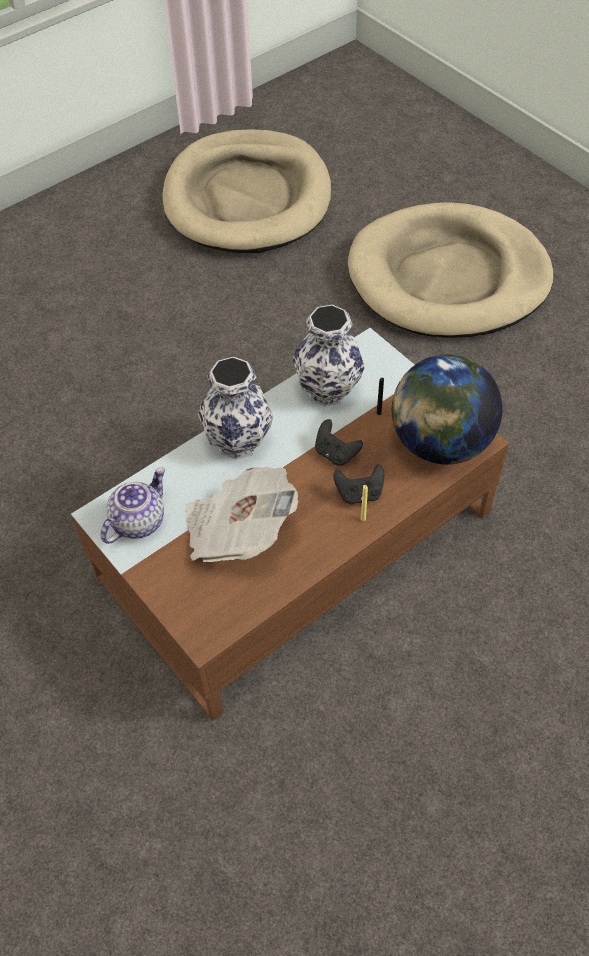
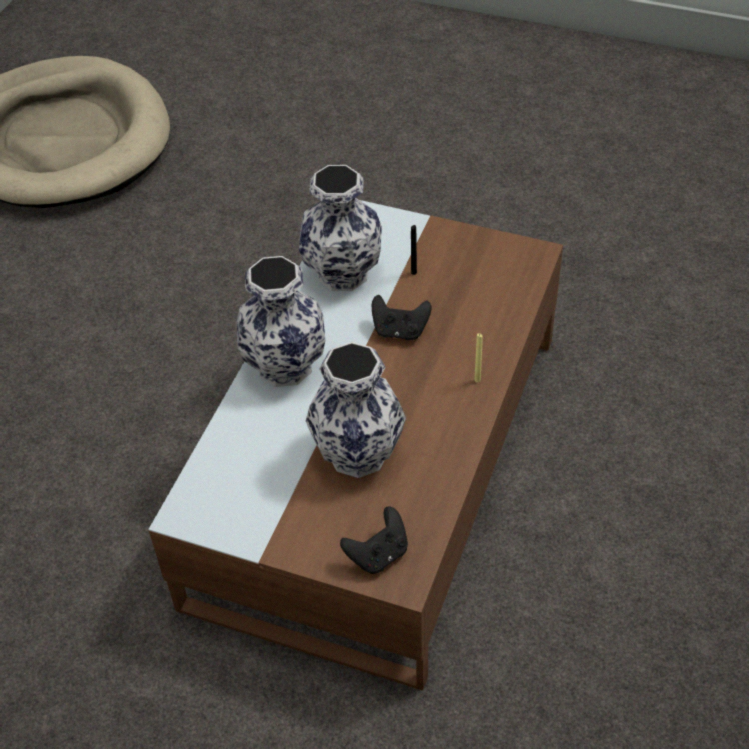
camera: 30 degrees left, 5 degrees down
teapot [101,467,165,544] -> none
newspaper [185,467,298,562] -> vase [306,342,406,478]
black game controller [333,464,384,504] -> black game controller moved to [340,506,408,574]
beige dog bed [348,202,553,338] -> none
globe [392,354,502,465] -> none

